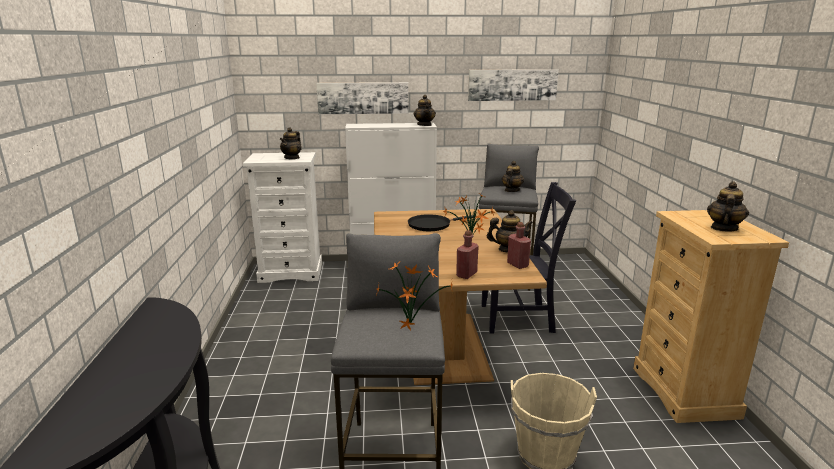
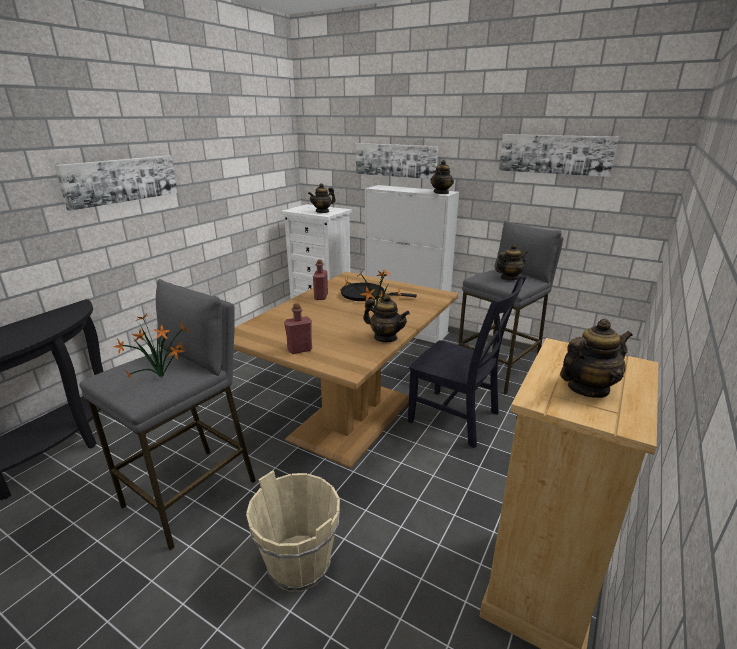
camera: 35 degrees right, 5 degrees up
red bottle [507,222,531,269] -> red bottle moved to [313,259,328,300]
none -> picture [54,155,178,211]

